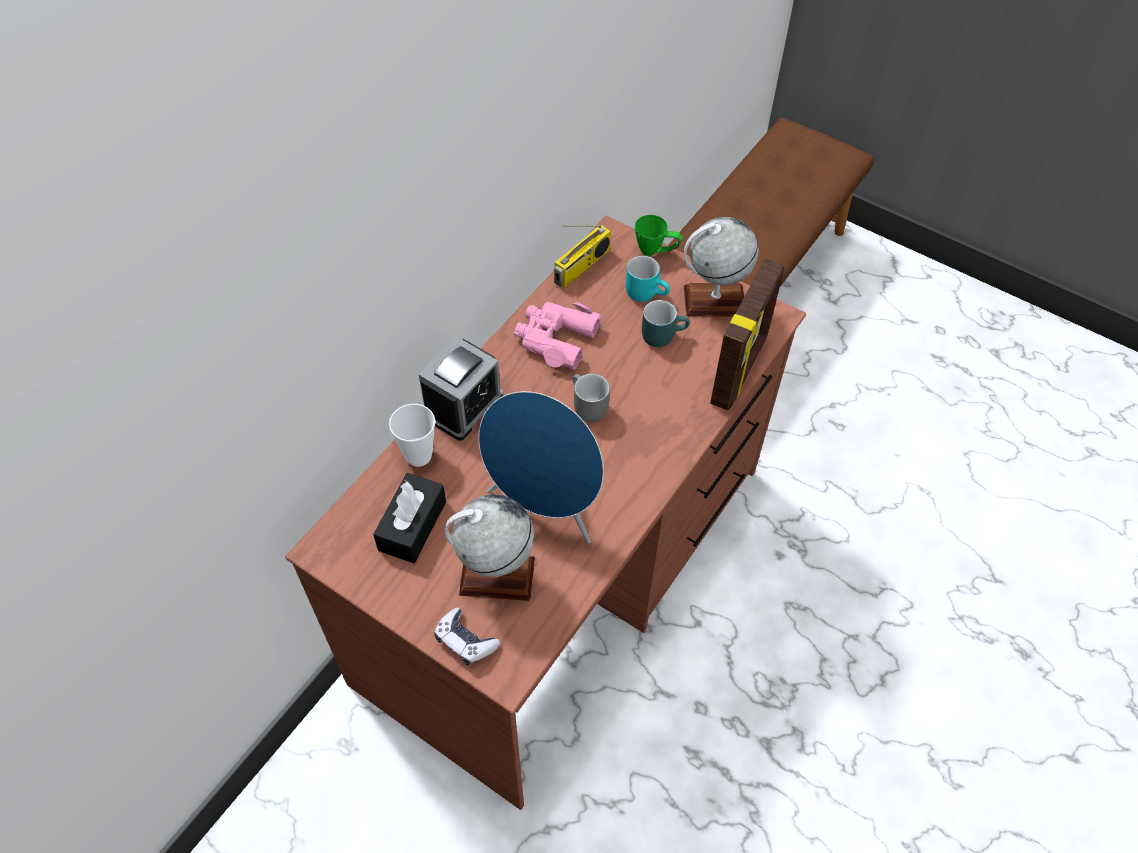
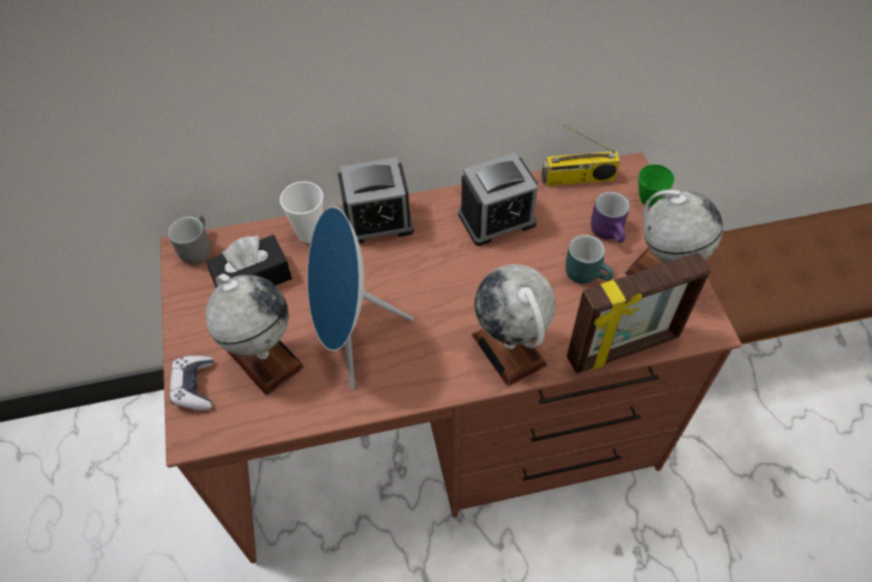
camera: 45 degrees right, 0 degrees up
pink binoculars [514,302,602,370] -> alarm clock [458,153,538,246]
grey mug [573,374,610,422] -> grey mug moved to [168,215,211,265]
turquoise mug [626,256,670,302] -> purple mug [591,192,630,243]
none -> globe [472,264,555,386]

